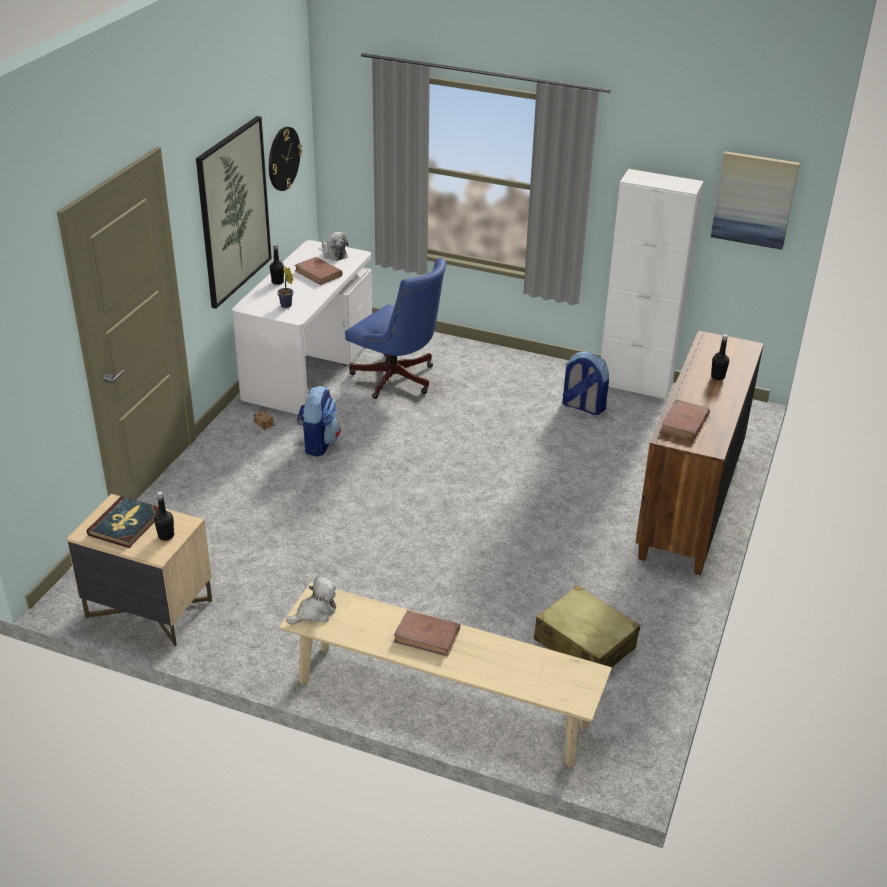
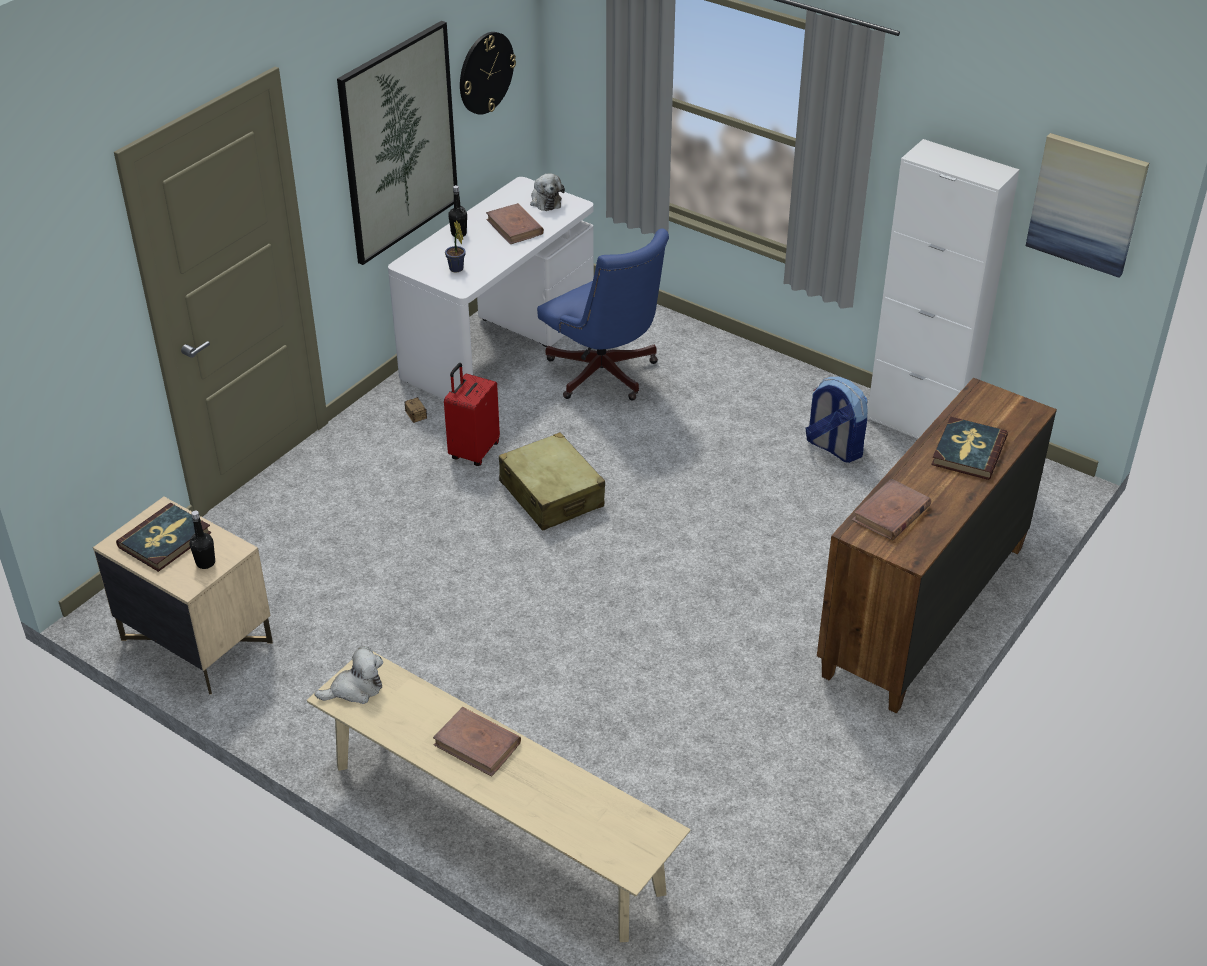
camera: 15 degrees right, 5 degrees up
backpack [297,386,341,457] -> red suitcase [444,363,500,466]
beige suitcase [534,585,640,667] -> beige suitcase moved to [499,432,605,531]
black bottle [711,334,729,380] -> book [931,417,1008,480]

